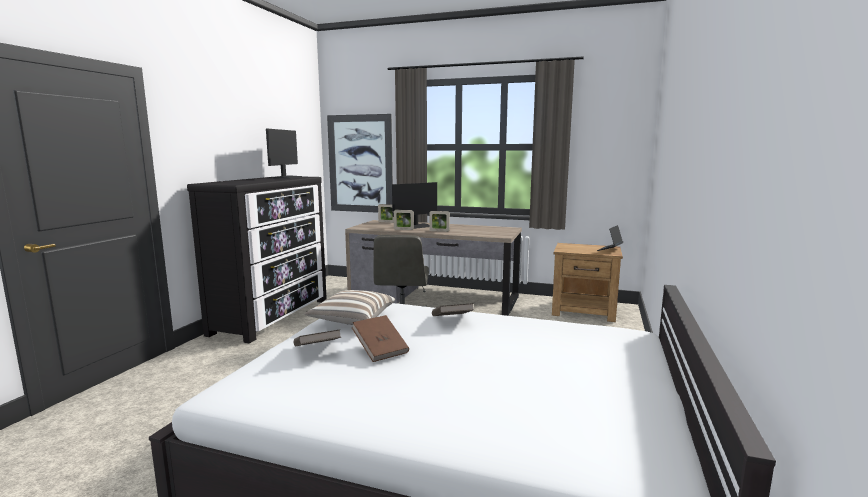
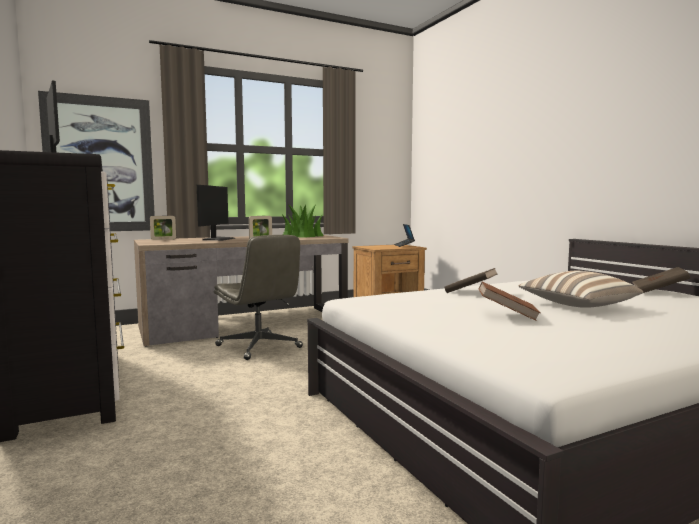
camera: 45 degrees left, 5 degrees down
brown book [293,329,341,346] -> brown book moved to [632,267,690,293]
pillow [304,290,395,325] -> pillow moved to [518,271,643,308]
picture frame [394,210,414,230] -> none
none -> potted plant [283,204,324,238]

